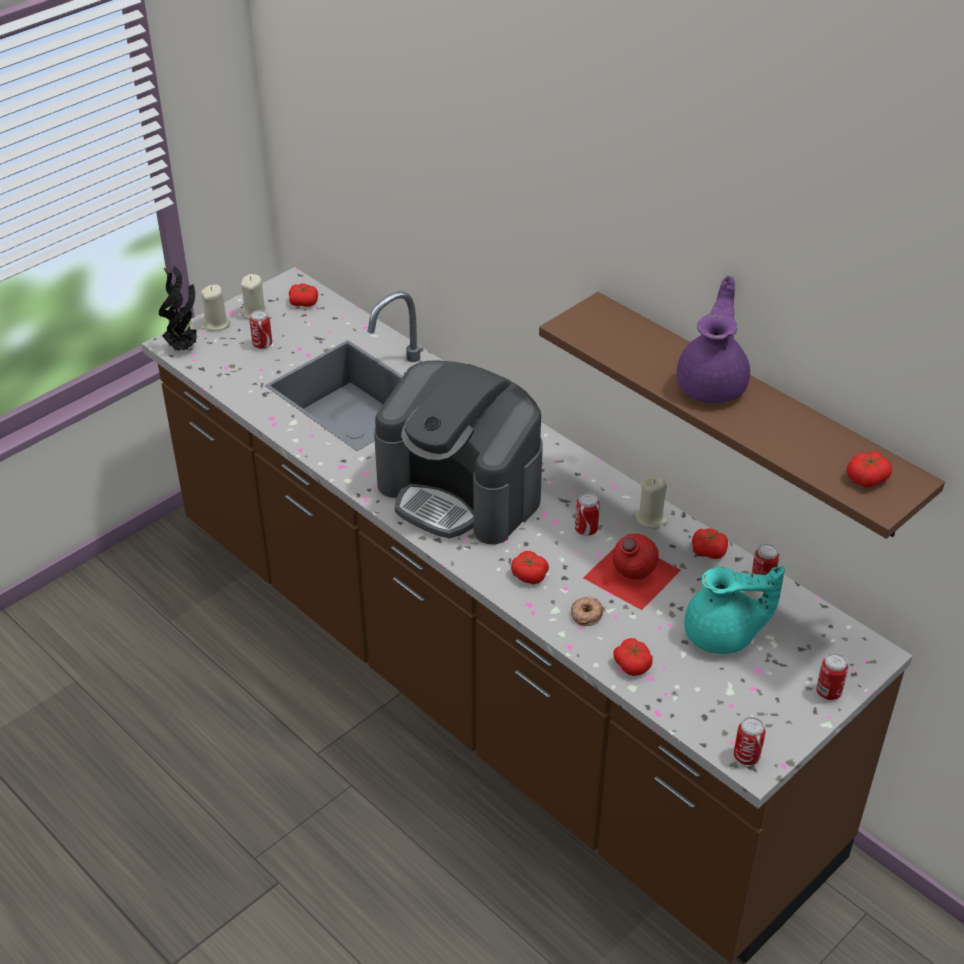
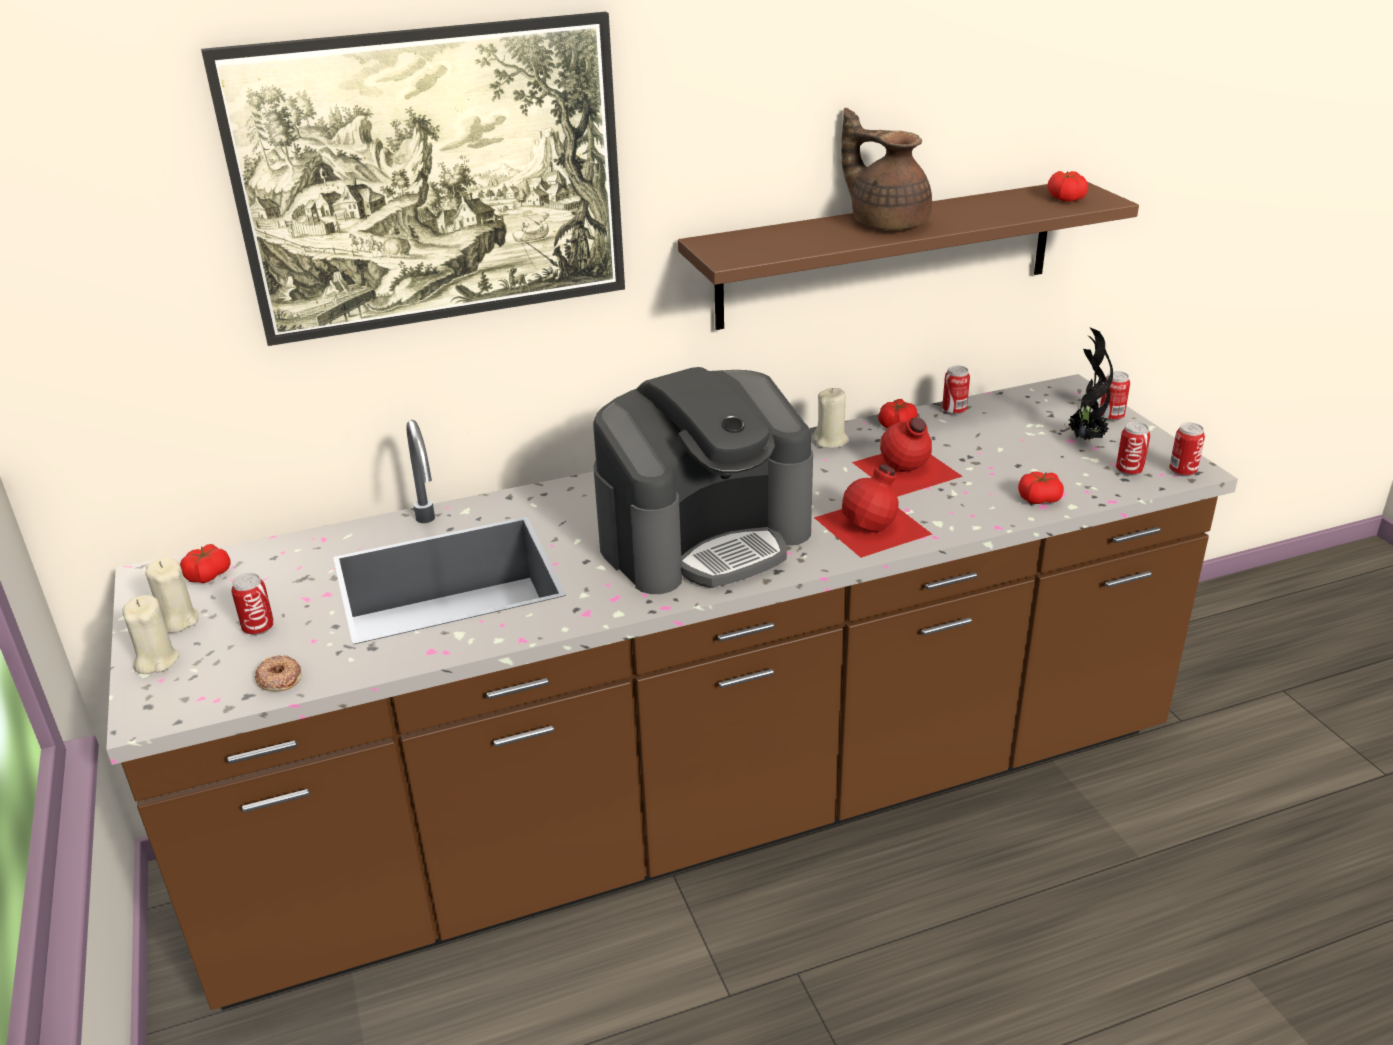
camera: 65 degrees left, 10 degrees down
potted plant [159,266,199,352] -> potted plant moved to [1064,328,1113,441]
tomato [511,551,549,584] -> red bottle [814,464,932,558]
donut [571,597,603,626] -> donut moved to [255,655,302,691]
can [575,492,600,536] -> can moved to [1116,422,1150,476]
purple teapot [676,276,750,403] -> brown teapot [841,108,932,230]
turquoise teapot [684,566,785,654] -> none
none -> picture [201,12,625,346]

